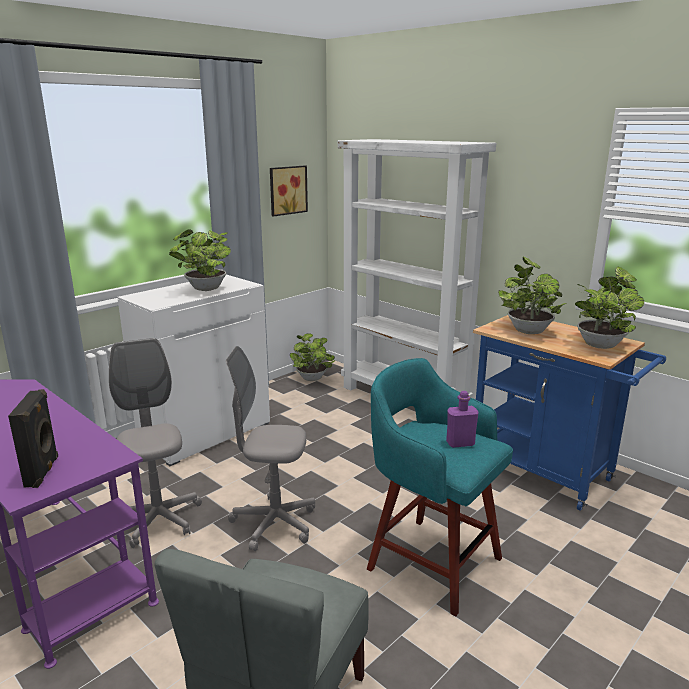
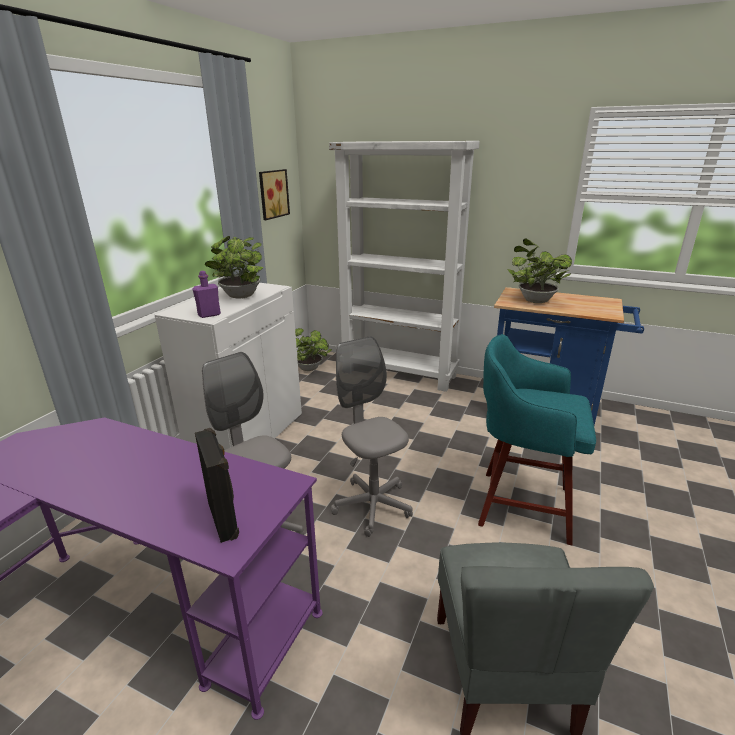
camera: 20 degrees left, 5 degrees up
grey office chair [226,346,315,551] -> grey office chair turned 75 degrees clockwise [331,336,413,537]
purple bottle [446,391,479,448] -> purple bottle moved to [192,271,221,318]
potted plant [575,267,644,349] -> none

